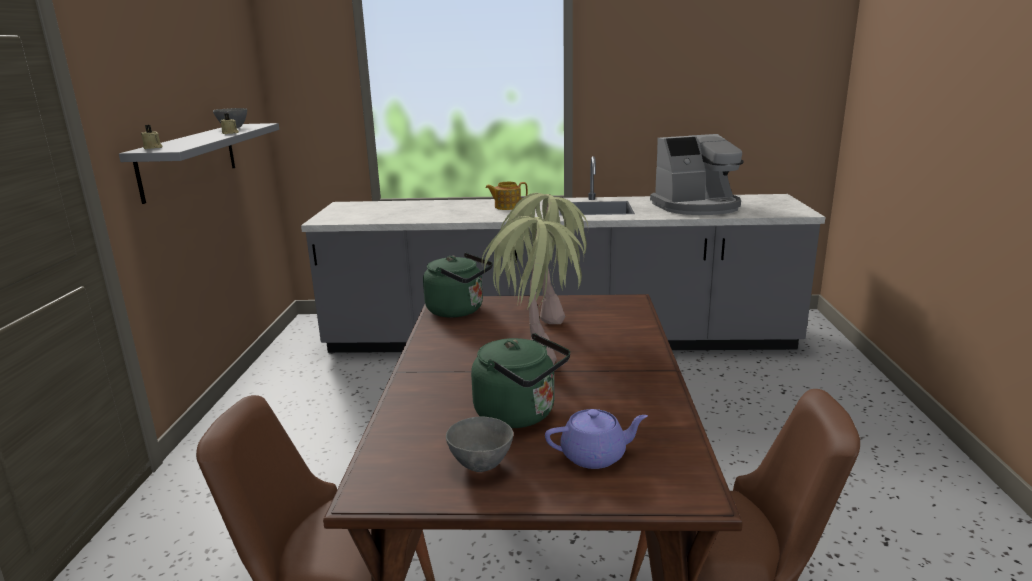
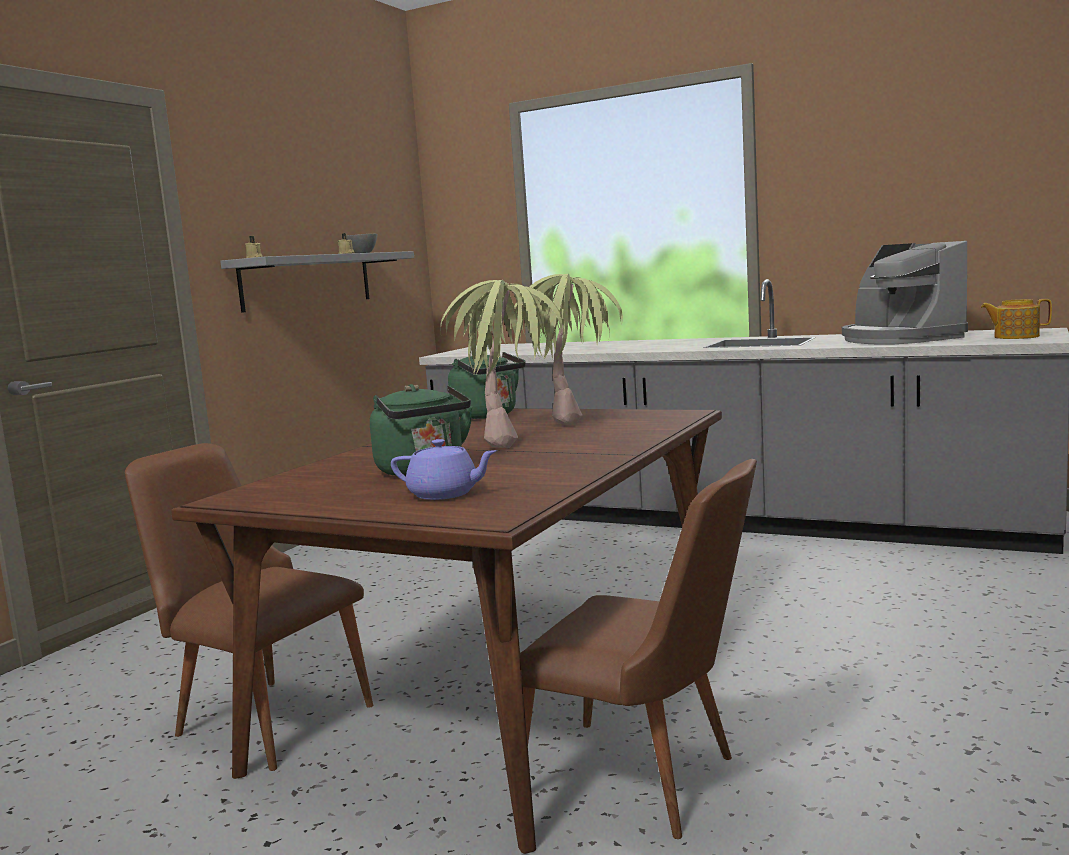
camera: 25 degrees right, 10 degrees down
grey bowl [446,417,514,472] -> none
teapot [485,182,528,210] -> teapot moved to [981,299,1052,339]
coffee machine [650,134,744,215] -> coffee machine turned 60 degrees clockwise [842,241,968,345]

